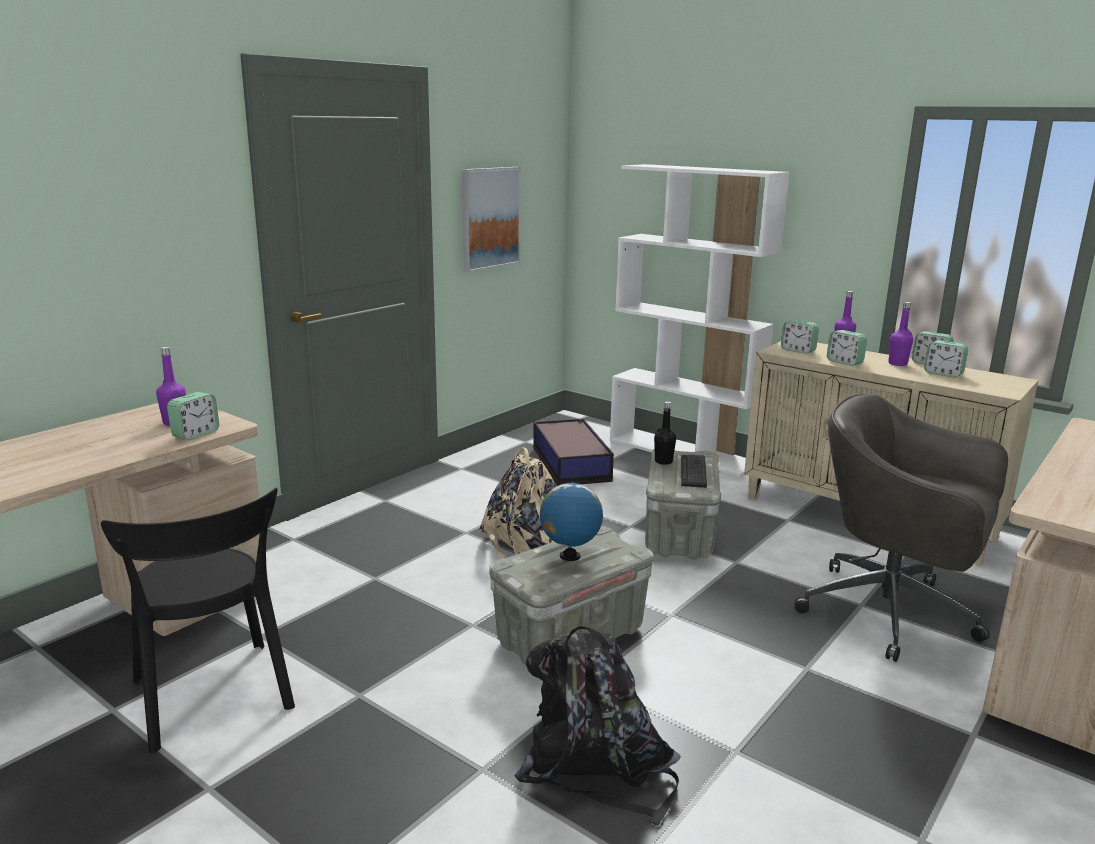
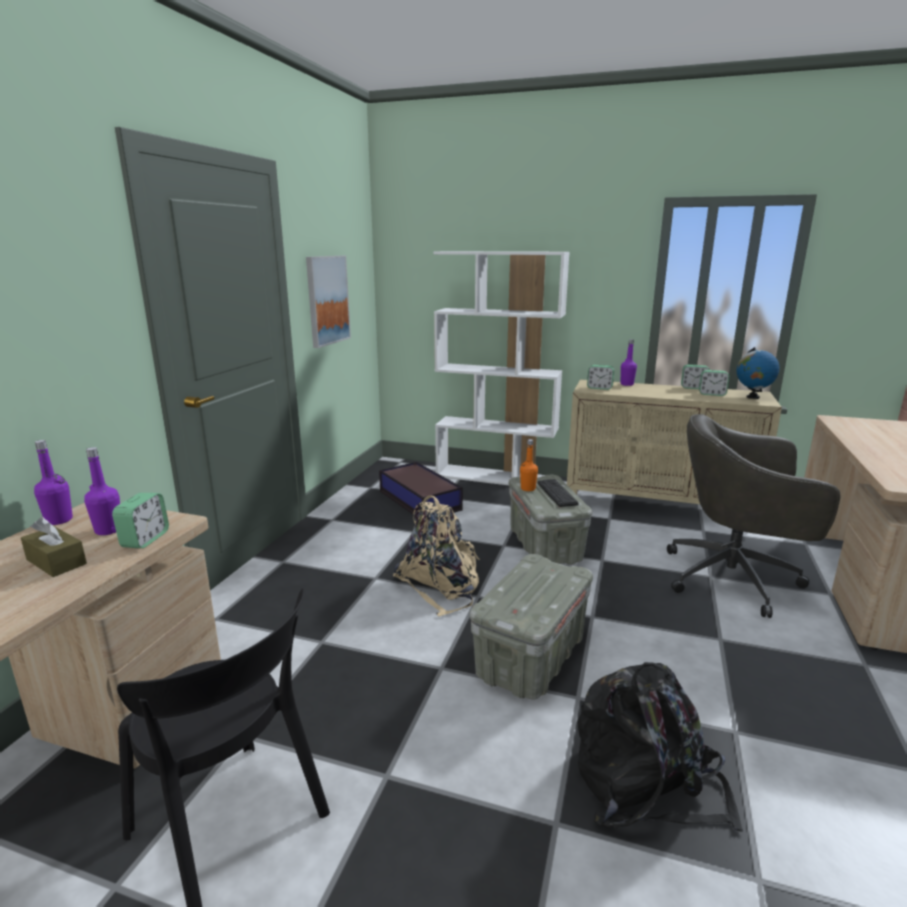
camera: 20 degrees left, 0 degrees up
globe [540,477,603,561] -> globe moved to [737,347,780,399]
black bottle [654,401,676,465] -> orange bottle [520,439,538,491]
alarm clock [827,330,867,366] -> none
purple bottle [888,302,913,366] -> purple bottle moved to [34,440,73,525]
none -> brown tissue box [21,517,87,577]

